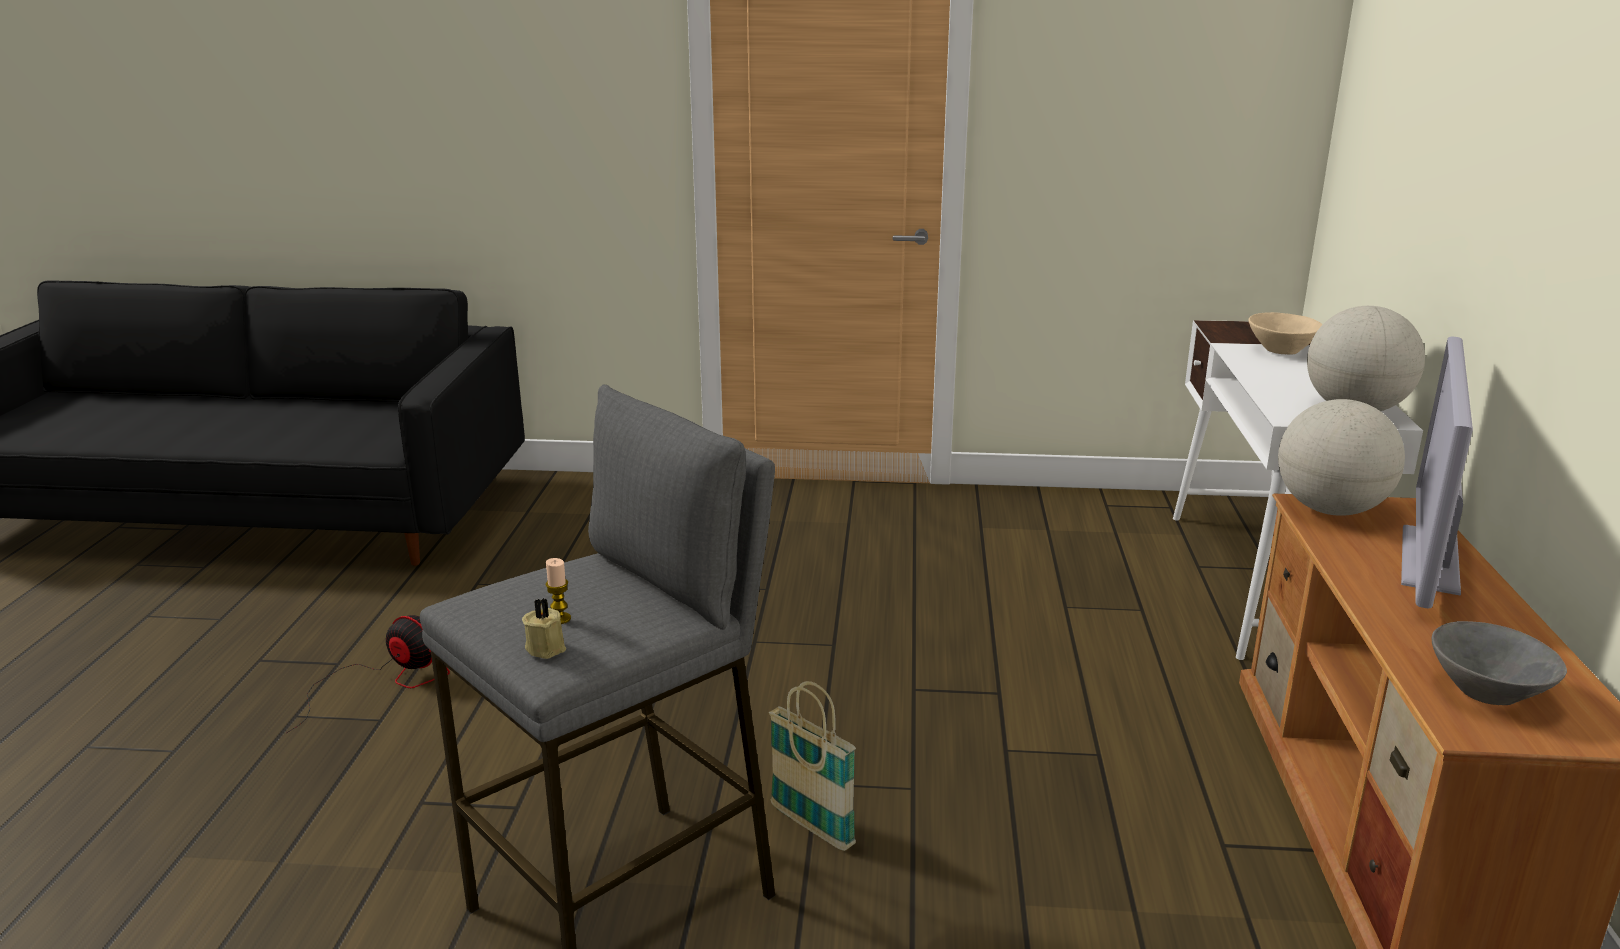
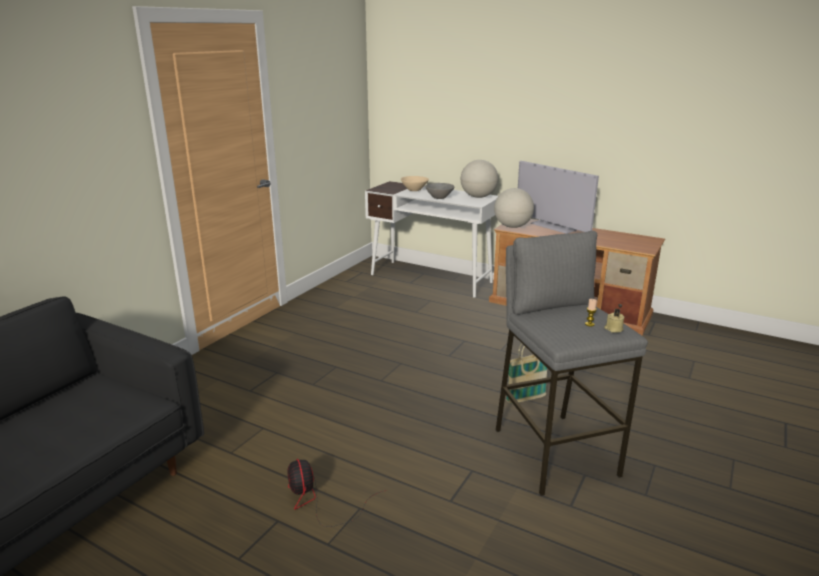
camera: 65 degrees left, 0 degrees up
fan [286,615,450,733] -> fan turned 75 degrees counterclockwise [287,459,387,527]
grey bowl [1432,621,1567,705] -> grey bowl moved to [425,183,455,199]

